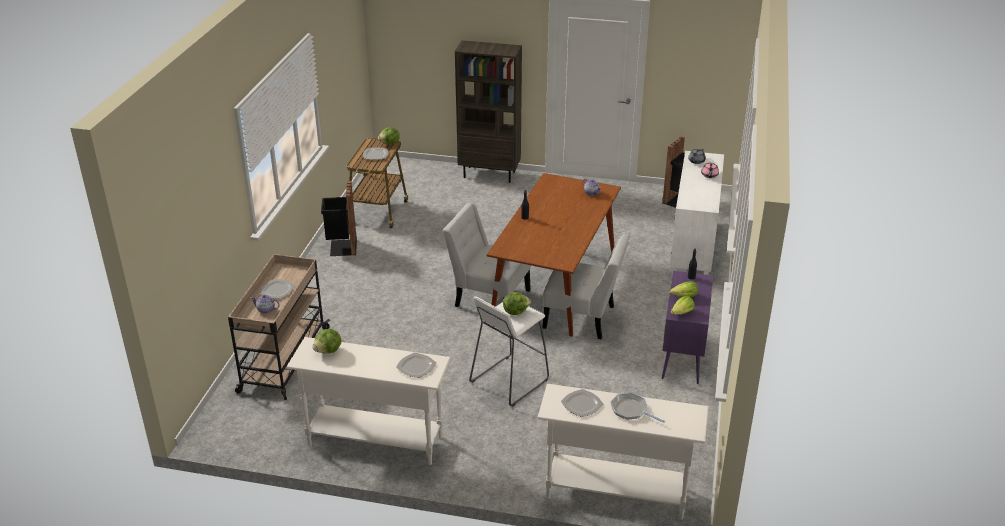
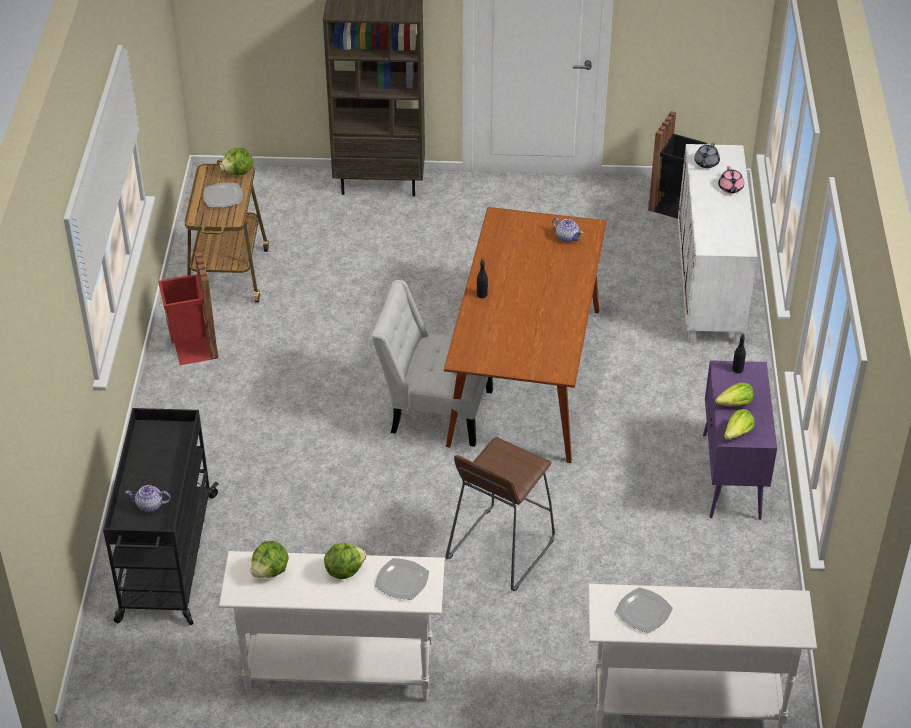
camera: 10 degrees left, 10 degrees up
beige cart [228,254,330,400] -> black cart [103,408,219,625]
plate [259,279,295,299] -> none
black trash can [321,181,357,256] -> red trash can [158,251,218,365]
white stool [469,297,549,406] -> brown stool [445,437,555,591]
lettuce [503,292,531,315] -> lettuce moved to [324,543,366,579]
white chair [542,232,630,339] -> none
frying pan [610,393,665,423] -> none

